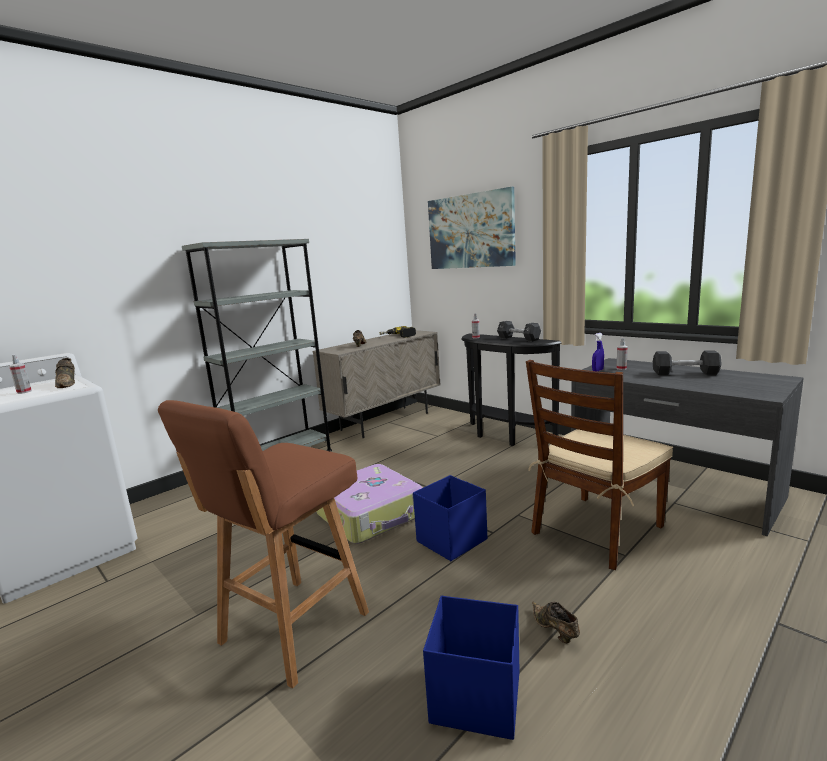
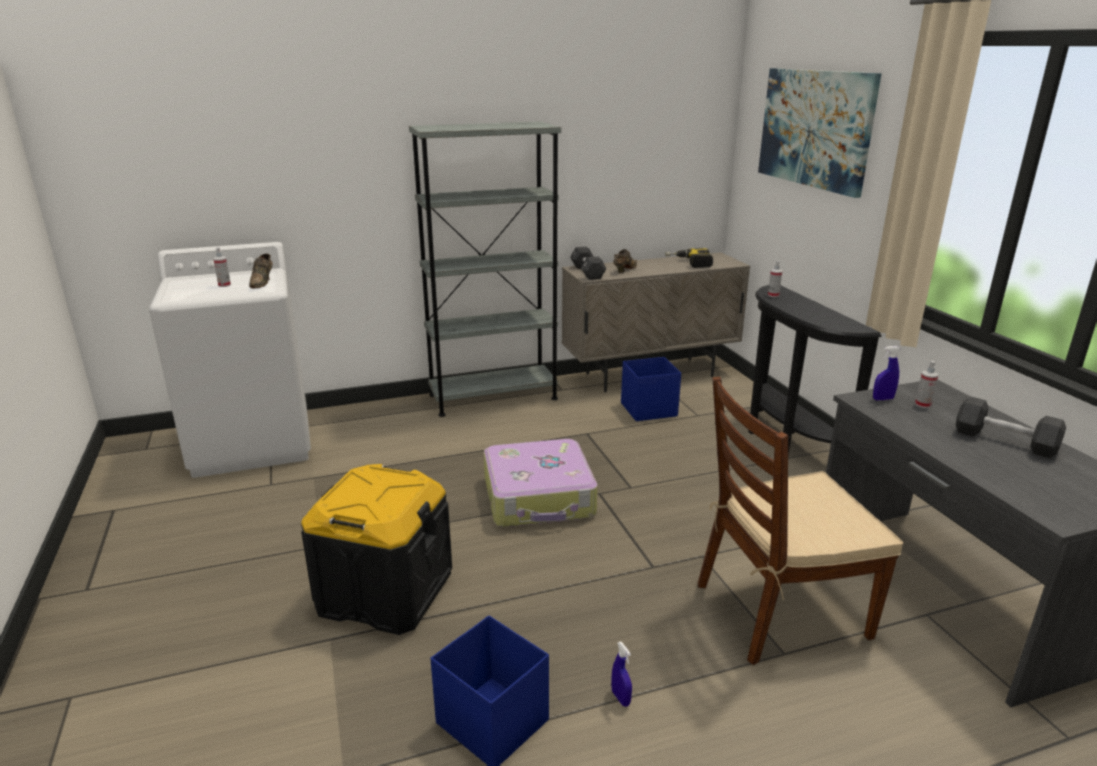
camera: 25 degrees right, 10 degrees up
brown stool [158,400,369,688] -> black storage box [301,464,452,635]
blue storage box [413,475,487,561] -> blue storage box moved to [621,357,681,421]
black dumbbell [497,321,541,342] -> black dumbbell moved to [570,247,607,280]
brown shoe [532,602,580,643] -> blue spray bottle [611,642,632,707]

